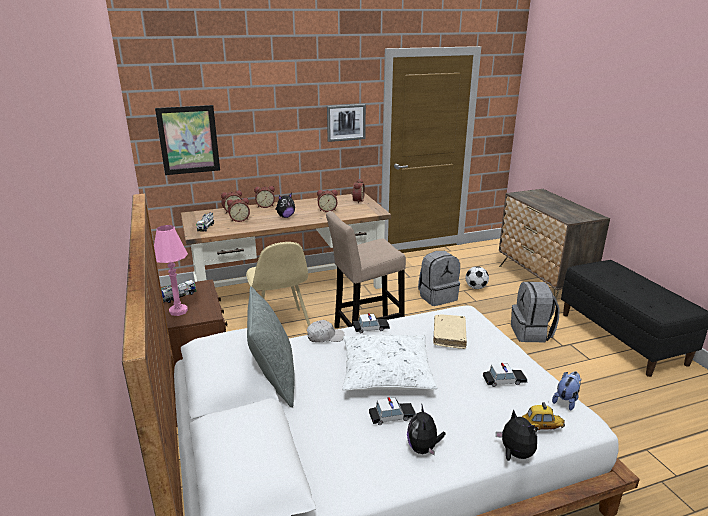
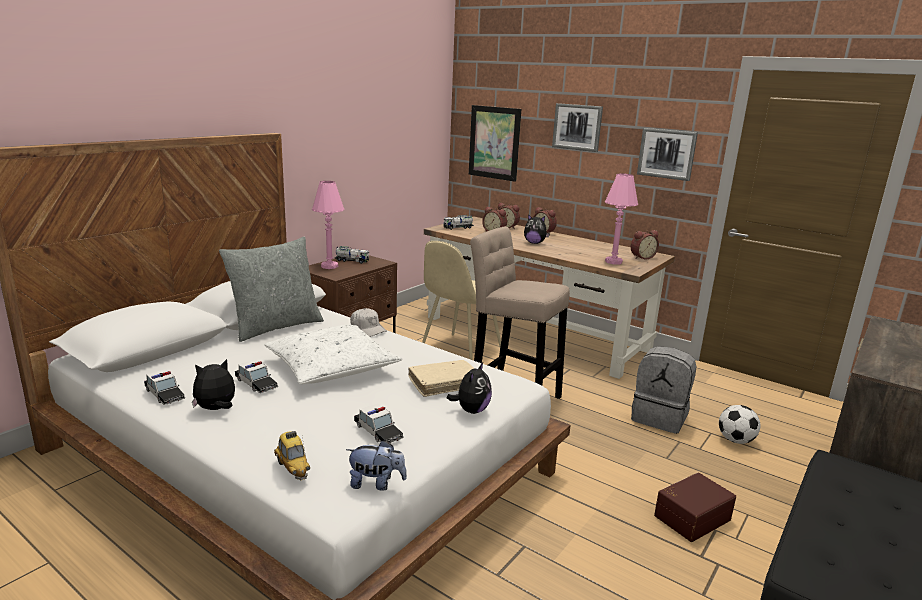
camera: 55 degrees right, 5 degrees down
alarm clock [317,190,338,212] -> none
toy car [353,313,390,333] -> toy car moved to [144,369,185,405]
plush toy [496,409,537,461] -> plush toy moved to [447,362,492,414]
grey backpack [511,282,560,342] -> brown storage box [654,472,736,542]
none -> picture [552,103,603,152]
none -> pink table lamp [605,173,638,264]

